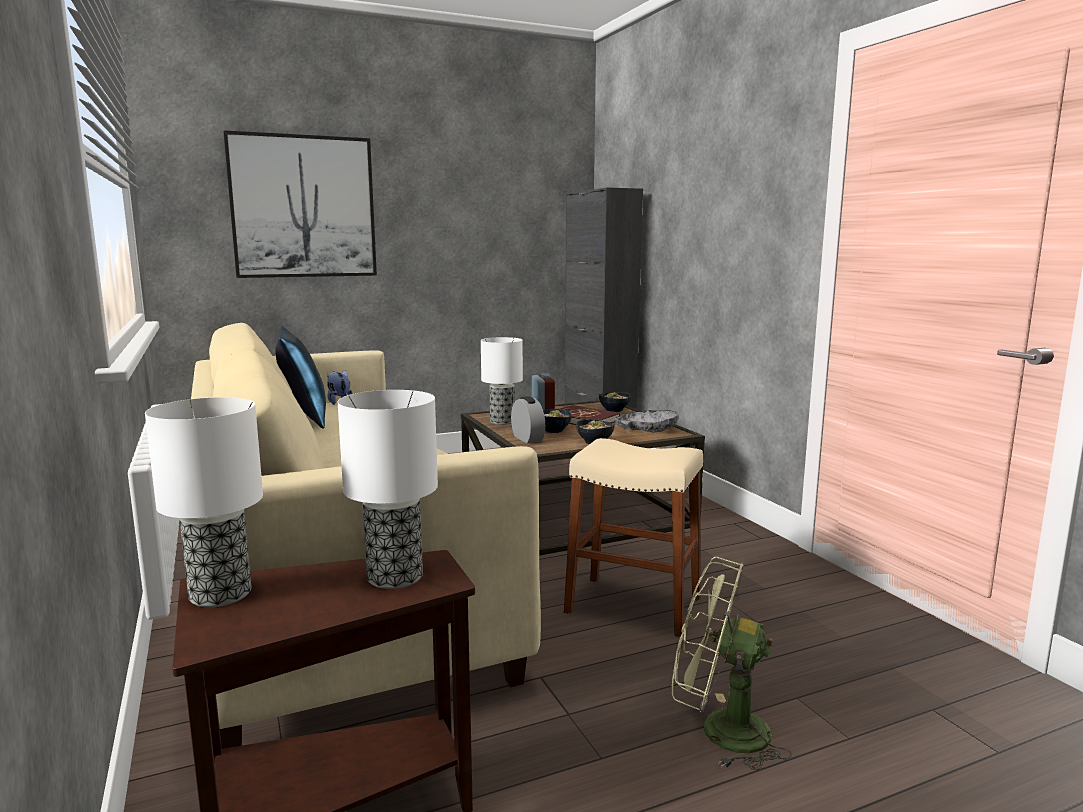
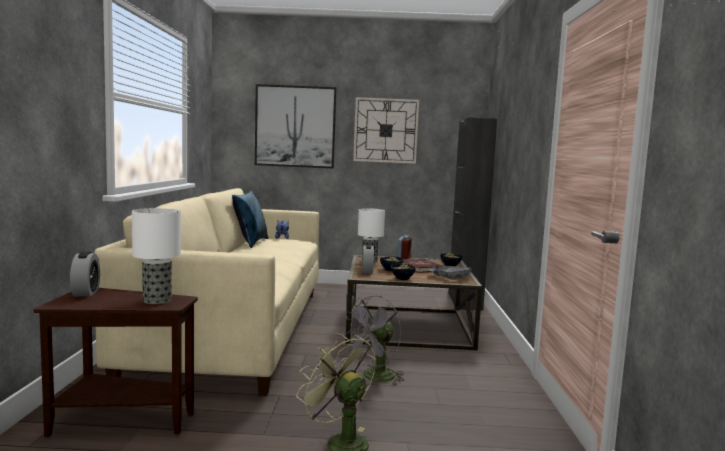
camera: 25 degrees right, 5 degrees down
table lamp [145,397,263,607] -> alarm clock [70,251,100,297]
beige stool [564,438,703,638] -> grey fan [342,295,404,385]
none -> wall clock [353,97,419,164]

